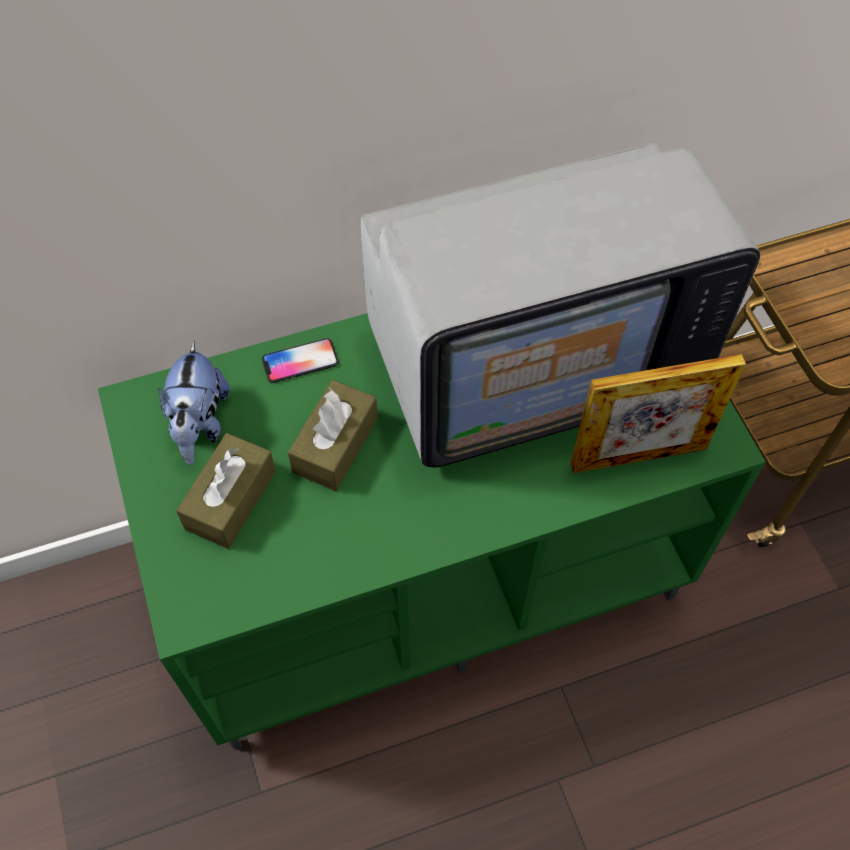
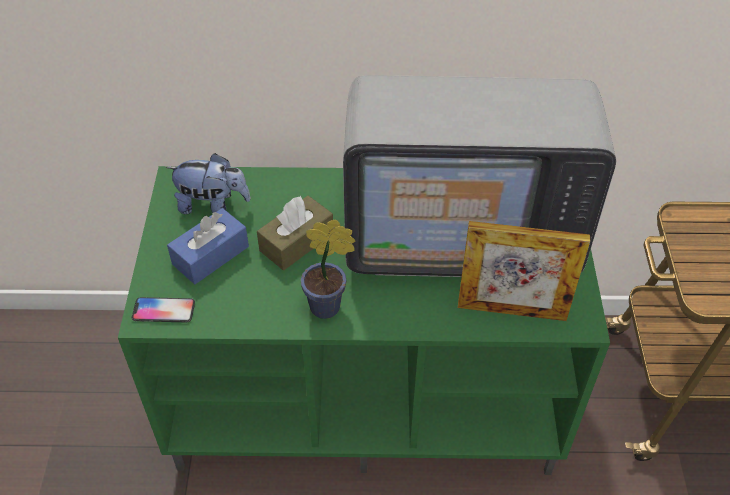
camera: 20 degrees right, 10 degrees down
plush toy [159,341,230,465] -> plush toy turned 105 degrees counterclockwise [166,153,251,214]
brown tissue box [176,433,276,549] -> blue tissue box [167,208,249,284]
phone [262,338,339,383] -> phone moved to [132,297,195,323]
none -> potted plant [301,220,355,319]

